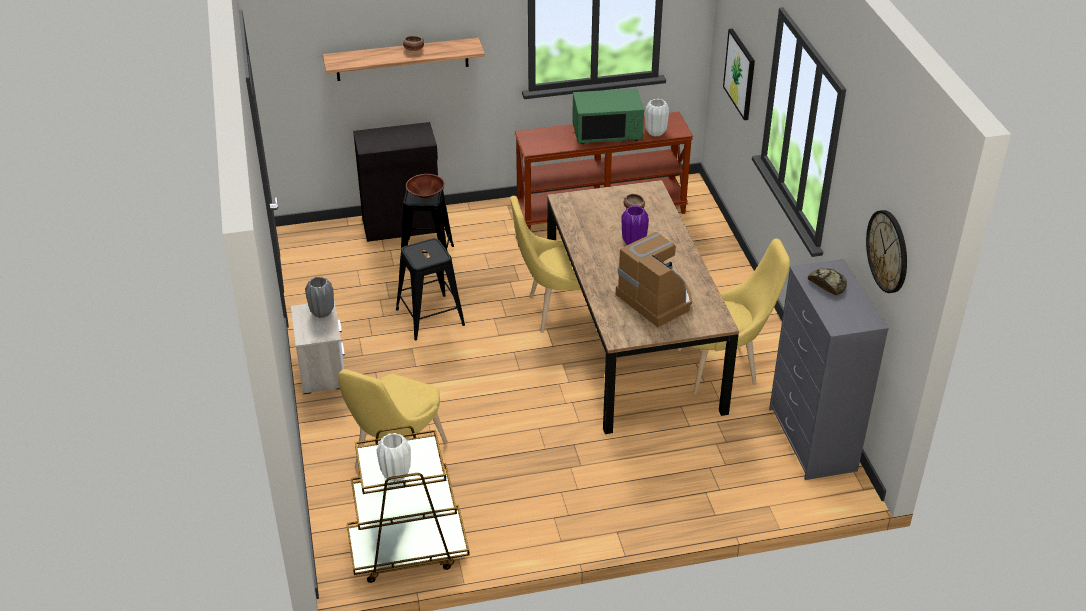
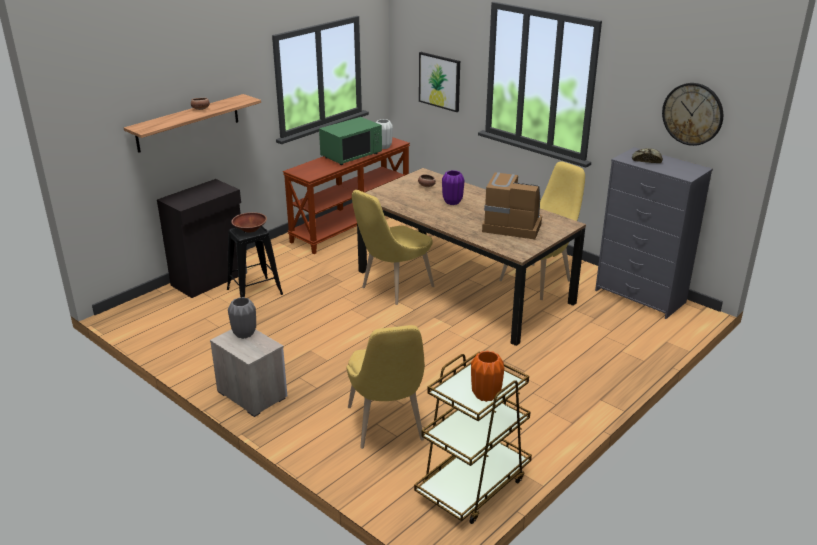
camera: 35 degrees left, 10 degrees down
white vase [376,433,411,482] -> orange vase [471,351,504,402]
black stool [396,238,465,340] -> none

